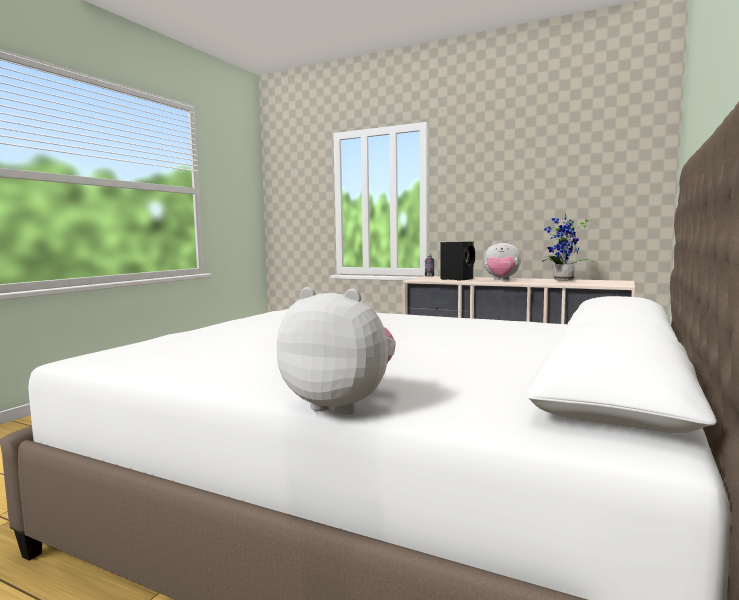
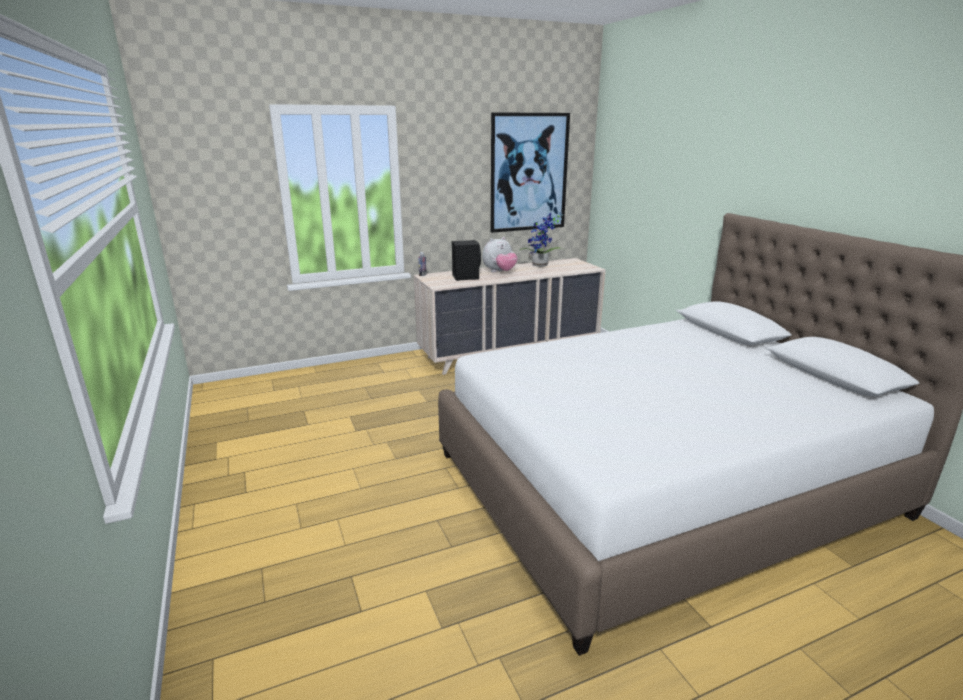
camera: 50 degrees left, 15 degrees up
plush toy [277,287,396,415] -> none
none -> picture [491,112,570,233]

